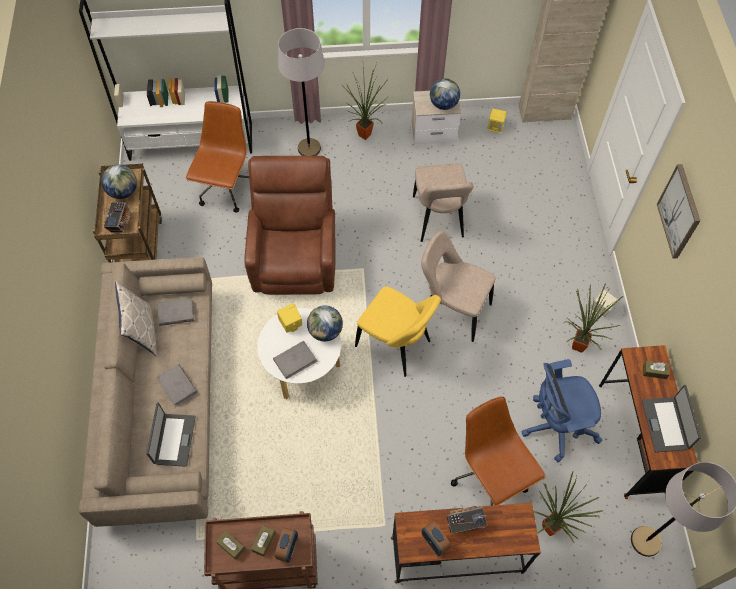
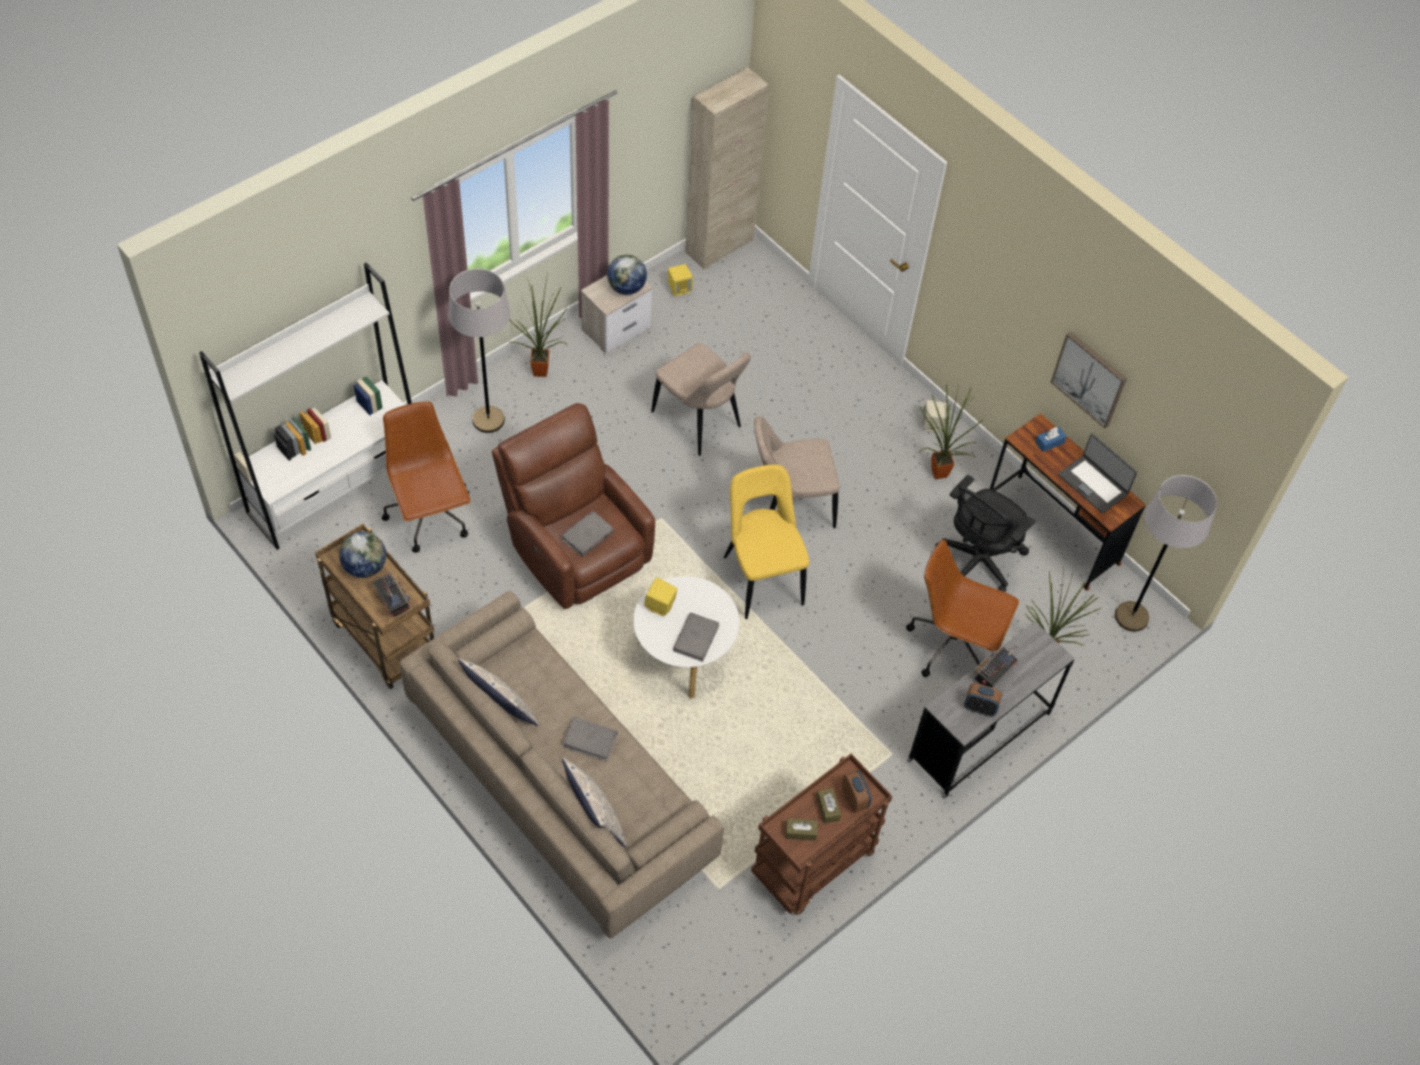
camera: 40 degrees left, 5 degrees down
laptop [146,402,196,467] -> none
grey book [158,298,194,326] -> grey book moved to [561,511,614,557]
globe [307,306,343,341] -> none
yellow chair [355,286,441,377] -> yellow chair turned 105 degrees counterclockwise [724,465,809,619]
brown desk [391,503,541,583] -> grey desk [907,622,1075,799]
blue office chair [521,359,602,463] -> black office chair [935,475,1036,593]
brown tissue box [643,361,670,379] -> blue tissue box [1035,427,1067,452]
picture [657,164,700,259] -> picture moved to [1051,332,1127,429]
none -> pillow [562,758,627,847]

